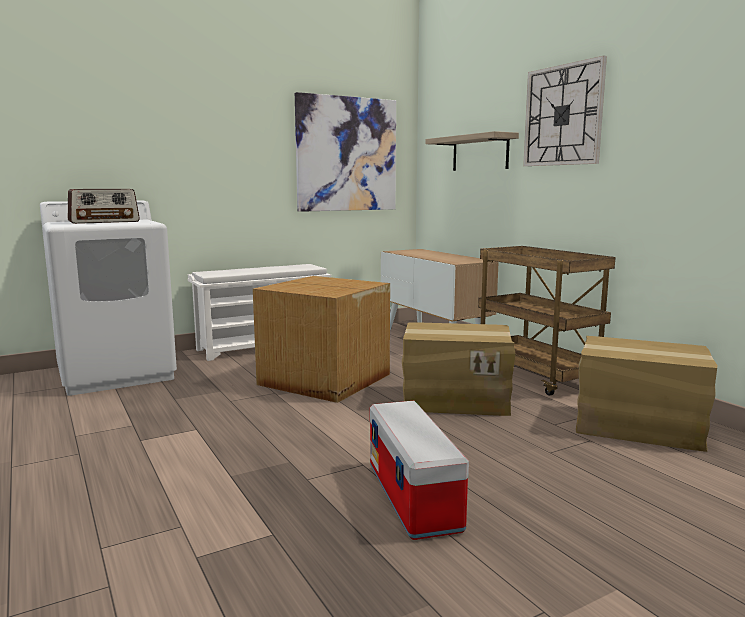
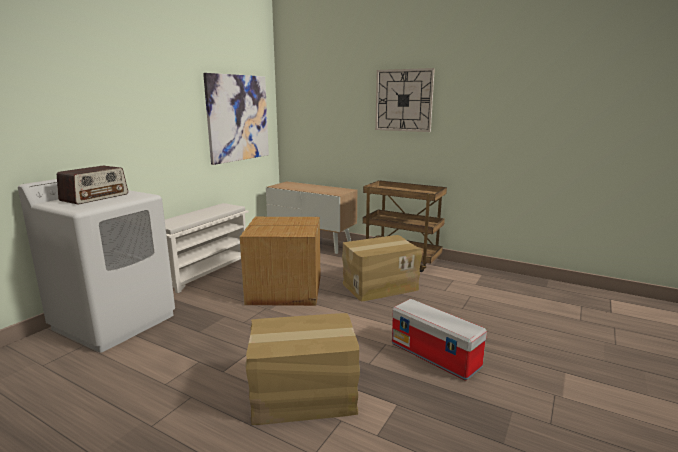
camera: 30 degrees left, 5 degrees up
shelf [425,131,519,171] -> none
cardboard box [576,336,717,452] -> cardboard box moved to [245,313,360,425]

